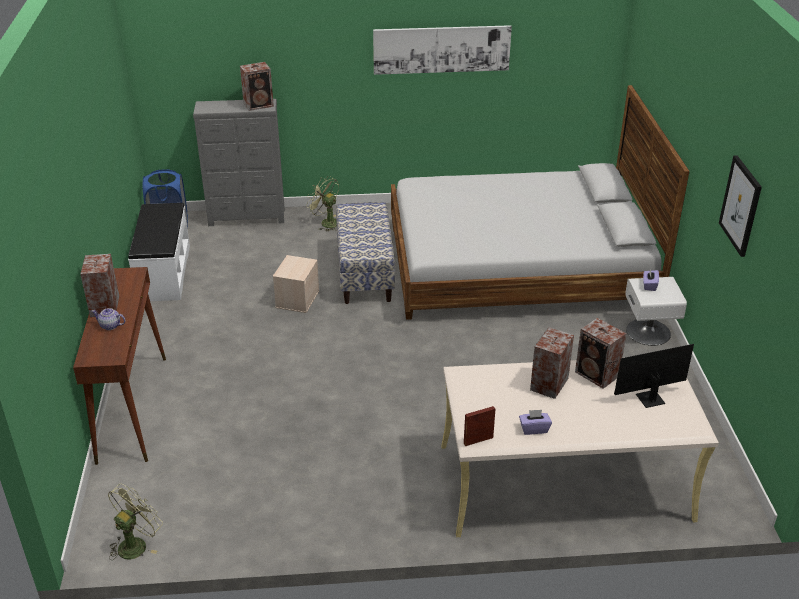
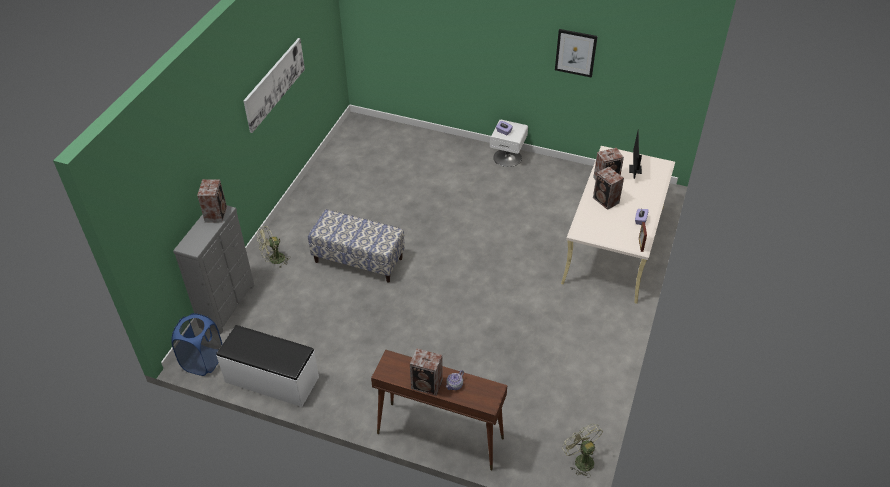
camera: 65 degrees left, 10 degrees up
beige storage box [273,255,319,313] -> none
bed [391,85,690,320] -> none

